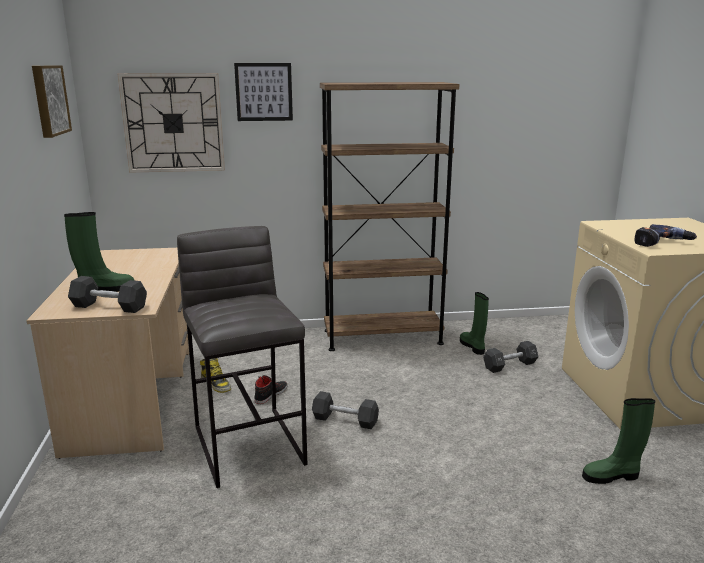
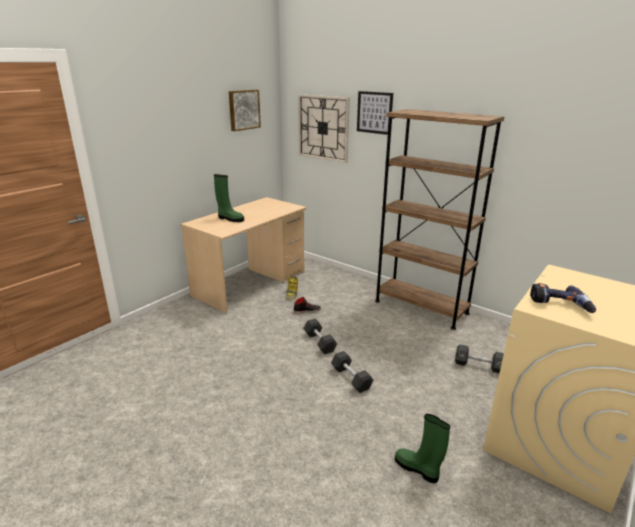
camera: 45 degrees right, 5 degrees up
black dumbbell [68,276,147,313] -> black dumbbell moved to [331,351,373,393]
grey stool [177,226,307,488] -> none
green boot [460,292,489,355] -> none

